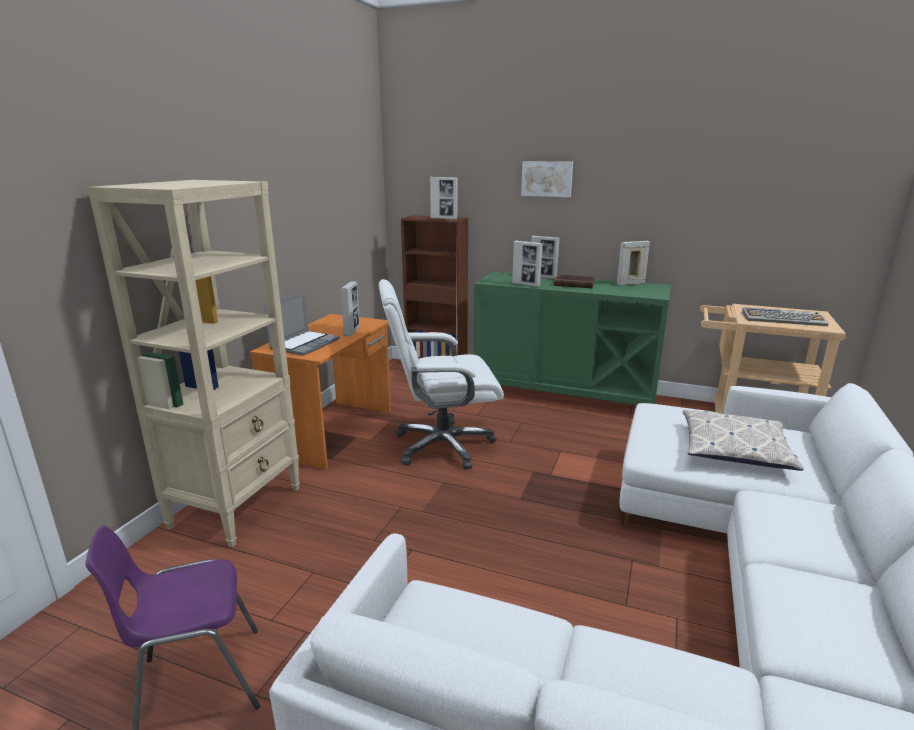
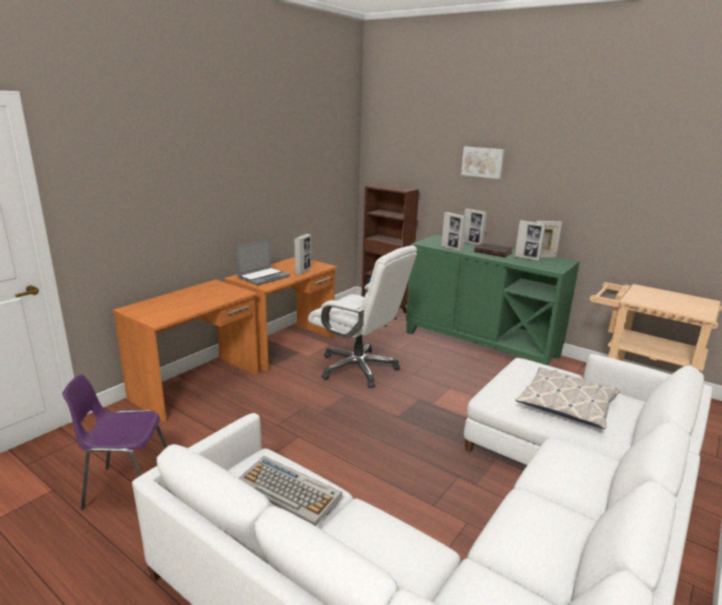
camera: 15 degrees right, 0 degrees up
beige bookcase [87,180,300,547] -> orange desk [113,279,258,422]
white office chair [379,279,504,469] -> white office chair turned 150 degrees counterclockwise [308,245,417,388]
picture frame [430,177,458,219] -> picture frame moved to [514,220,546,261]
keyboard [742,307,829,326] -> keyboard moved to [239,456,342,526]

